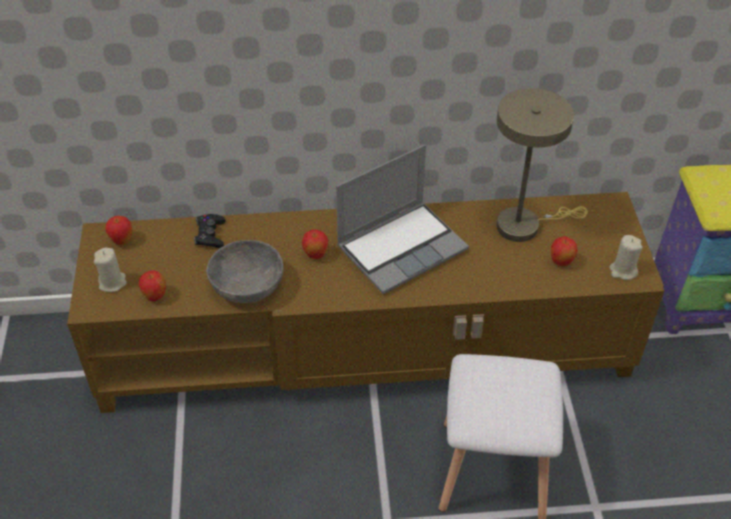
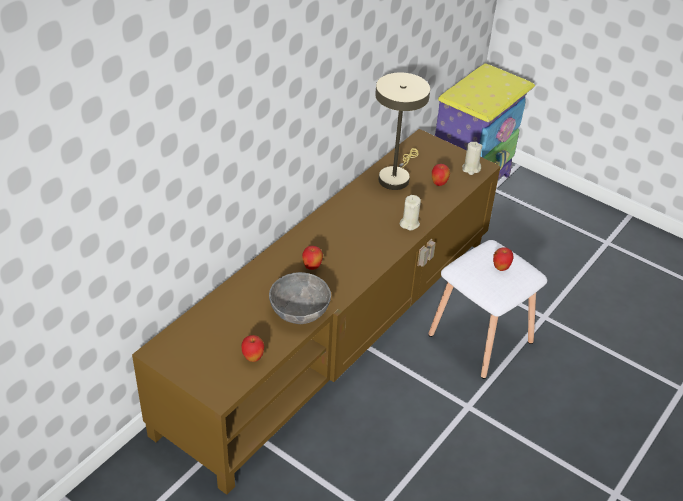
camera: 50 degrees left, 5 degrees down
beige candle [94,248,127,292] -> beige candle moved to [400,195,421,230]
apple [105,216,132,245] -> apple moved to [493,247,513,271]
black game controller [194,214,226,248] -> none
laptop [336,145,469,294] -> none

